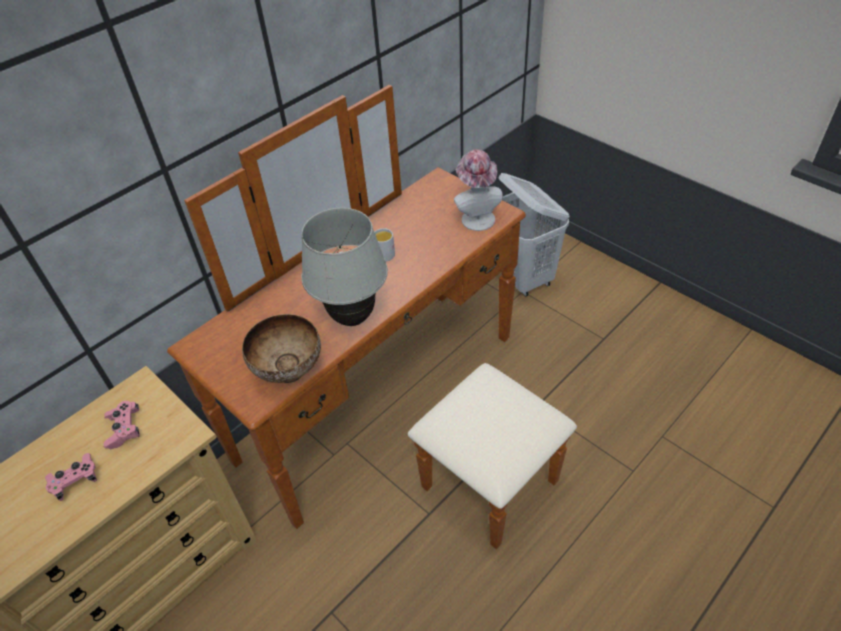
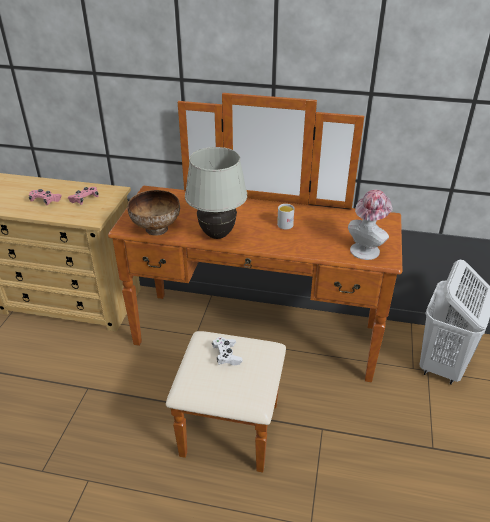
camera: 55 degrees right, 10 degrees down
none -> white game controller [212,337,243,365]

